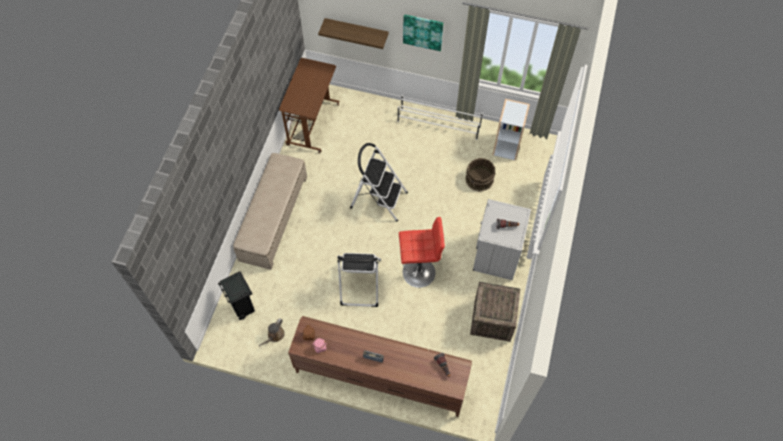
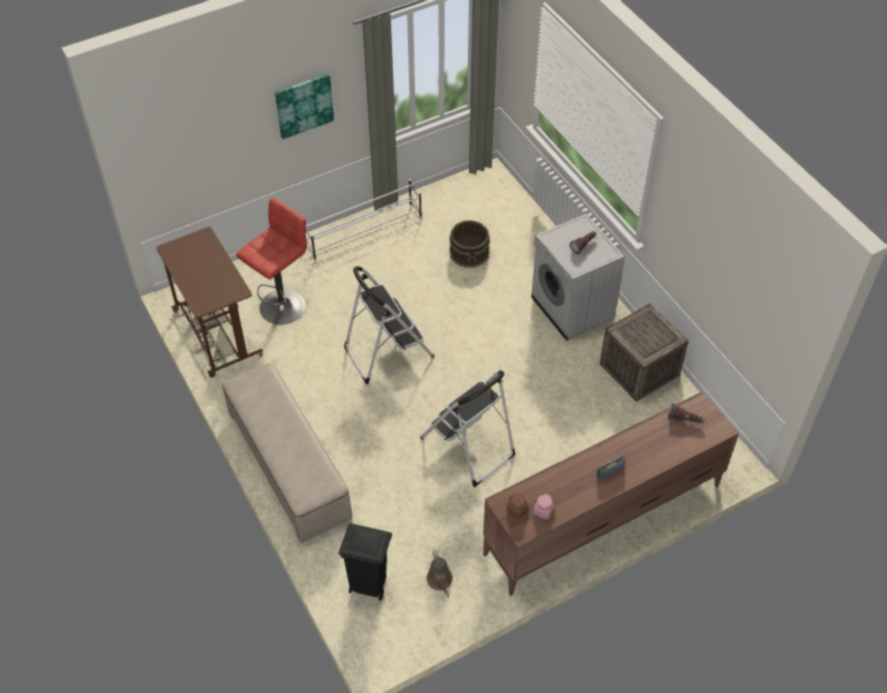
camera: 45 degrees left, 10 degrees down
shelf [318,18,389,49] -> none
red stool [399,217,445,288] -> red stool moved to [236,198,307,325]
bookcase [493,99,530,161] -> none

